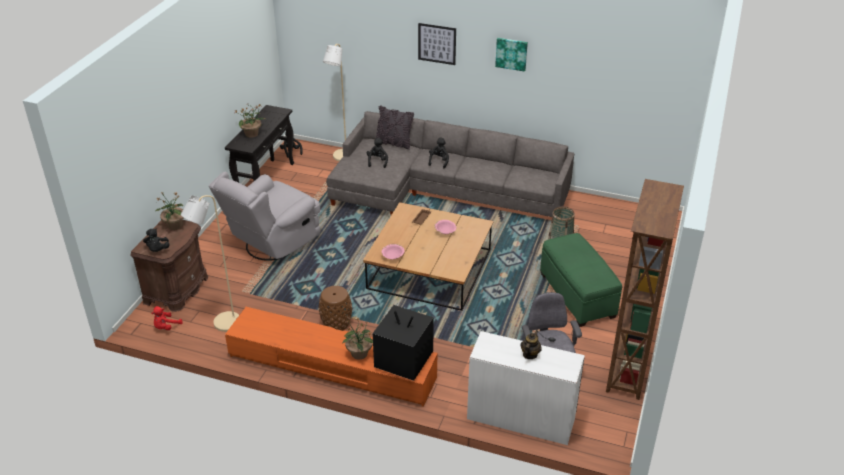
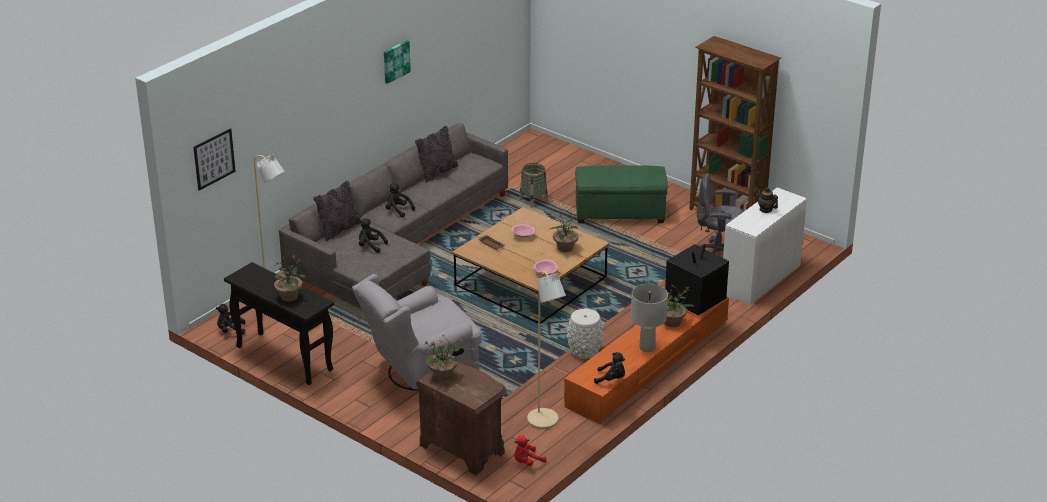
camera: 70 degrees left, 5 degrees down
black plush toy [143,229,170,252] -> black plush toy moved to [594,352,625,384]
red plush toy [151,306,183,330] -> red plush toy turned 90 degrees clockwise [514,435,546,466]
grey armchair [209,172,321,261] -> grey armchair turned 90 degrees clockwise [352,274,482,391]
brown stool [319,286,352,331] -> white stool [567,309,603,359]
picture [418,23,456,65] -> picture moved to [193,128,236,191]
none -> black pillow [415,126,458,183]
none -> potted plant [549,211,579,252]
none -> grey table lamp [631,284,668,352]

